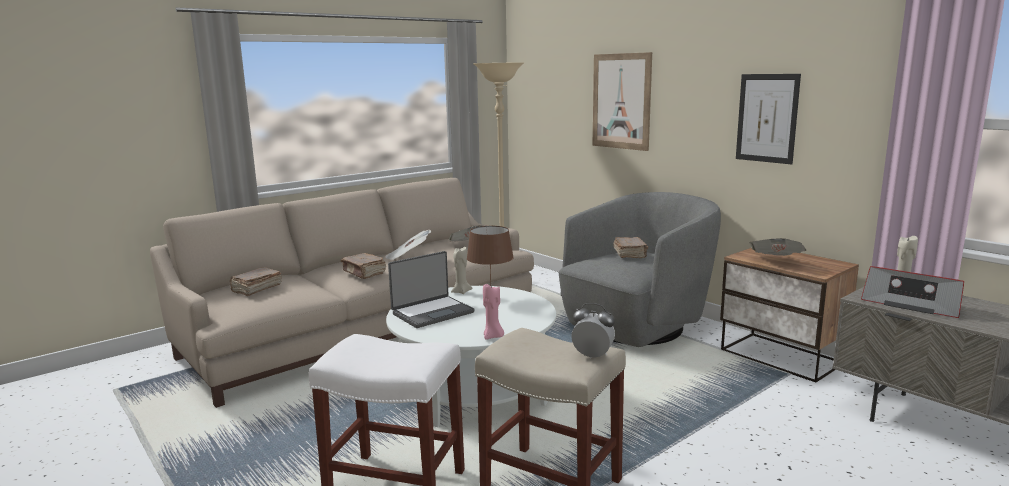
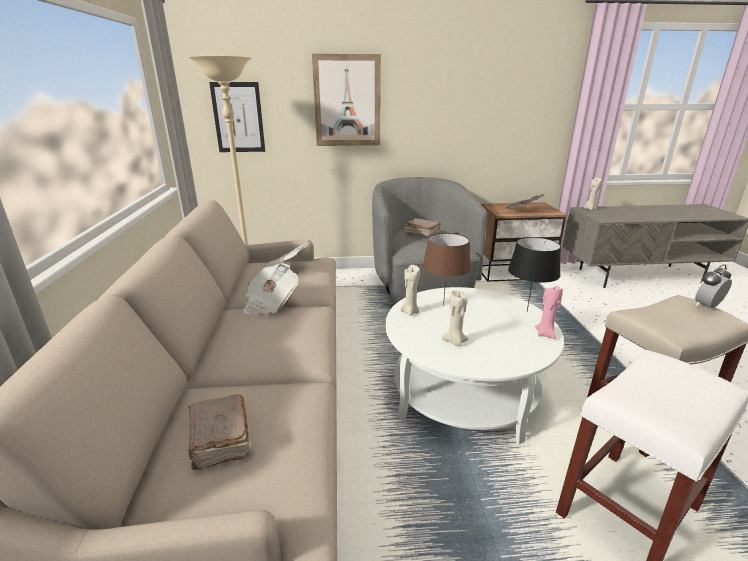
camera: 55 degrees left, 10 degrees up
brown book [341,253,386,279] -> none
laptop [388,251,475,328] -> beige candle [441,291,468,346]
picture [736,74,801,164] -> picture moved to [209,82,265,152]
radio [861,266,964,318] -> none
none -> black table lamp [508,237,561,311]

